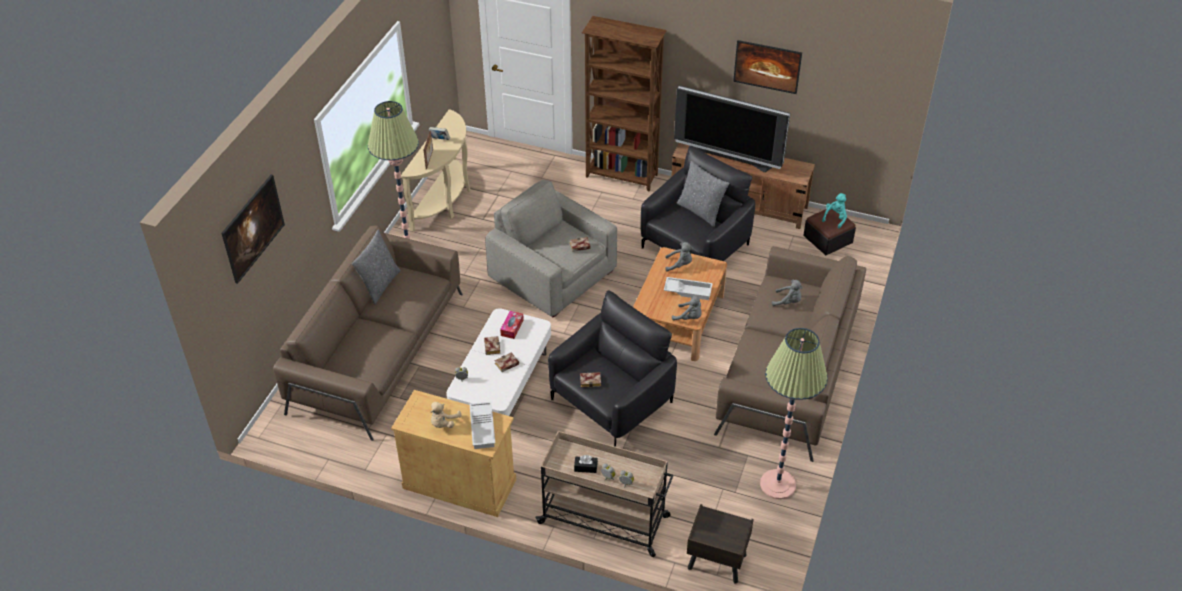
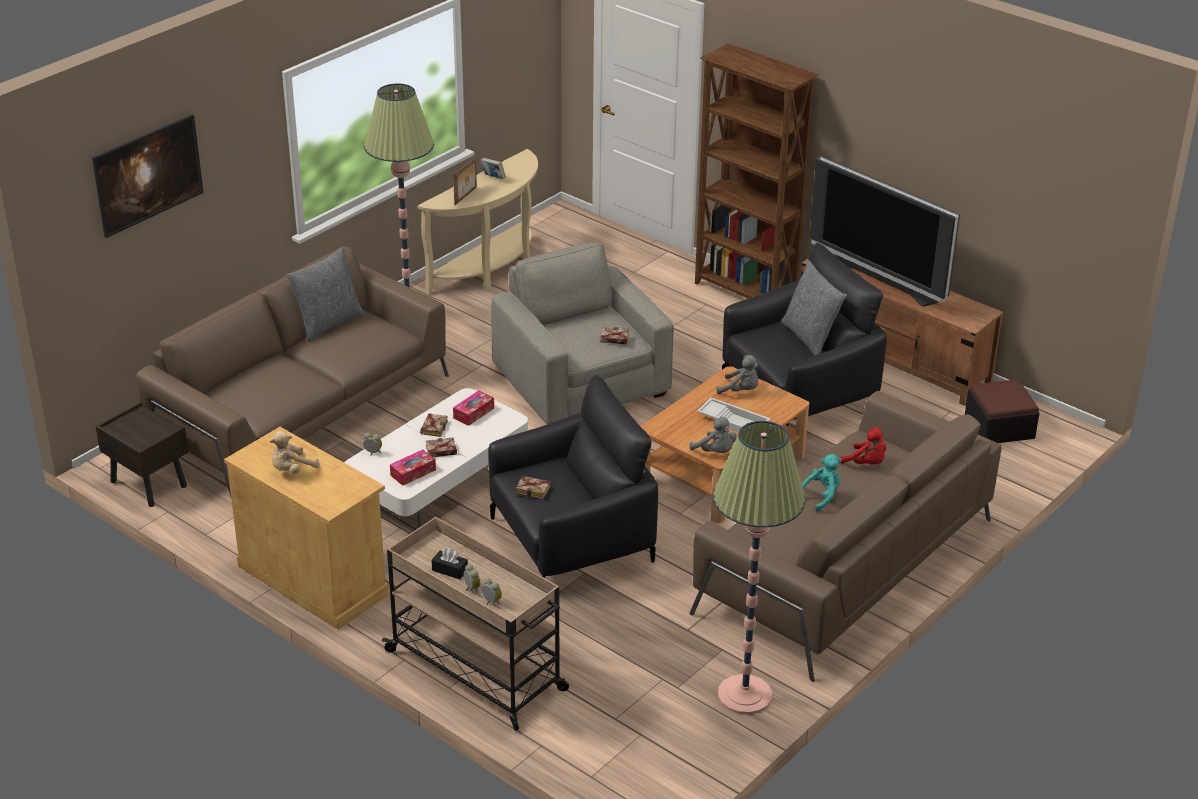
camera: 20 degrees right, 10 degrees down
white tray [470,402,495,449] -> none
brown nightstand [687,504,754,584] -> brown nightstand moved to [96,402,188,507]
picture [733,40,802,94] -> none
grey plush toy [772,280,803,306] -> red plush toy [839,427,886,464]
turquoise plush toy [822,193,847,228] -> turquoise plush toy moved to [802,454,842,512]
none -> tissue box [390,450,436,486]

